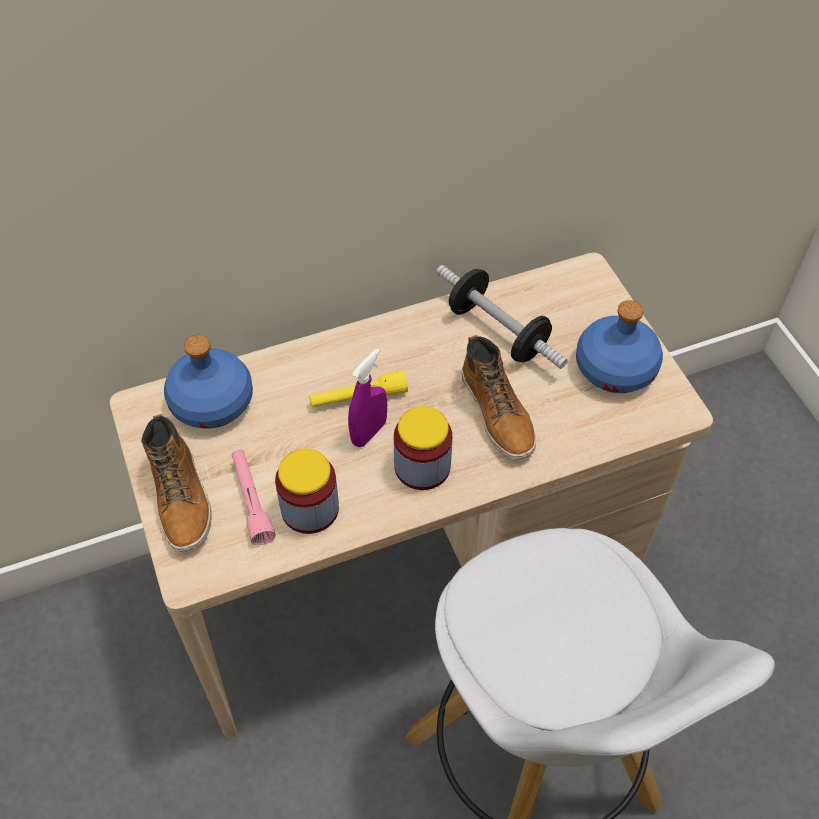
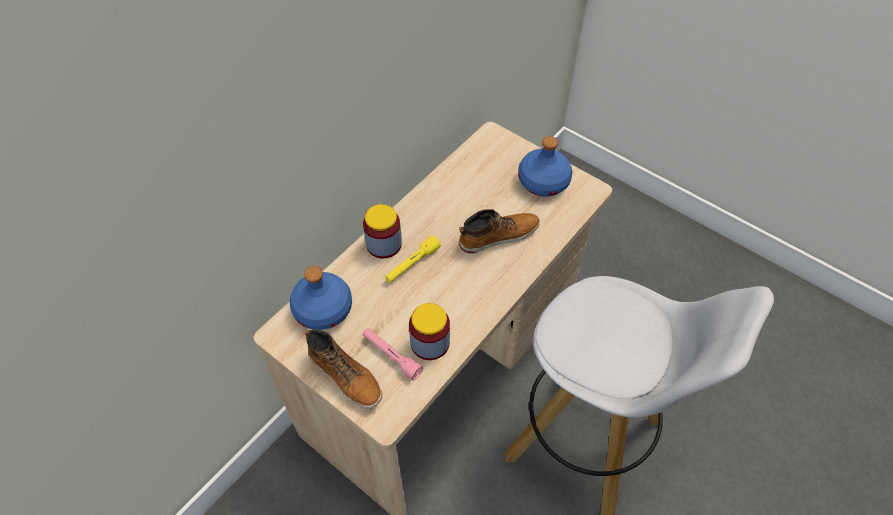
camera: 30 degrees left, 0 degrees up
purple spray bottle [348,348,387,447] -> none
jar [394,406,453,490] -> jar moved to [363,204,402,259]
dumbbell [436,265,568,369] -> none
boot [462,334,536,459] -> boot turned 60 degrees counterclockwise [459,209,540,253]

